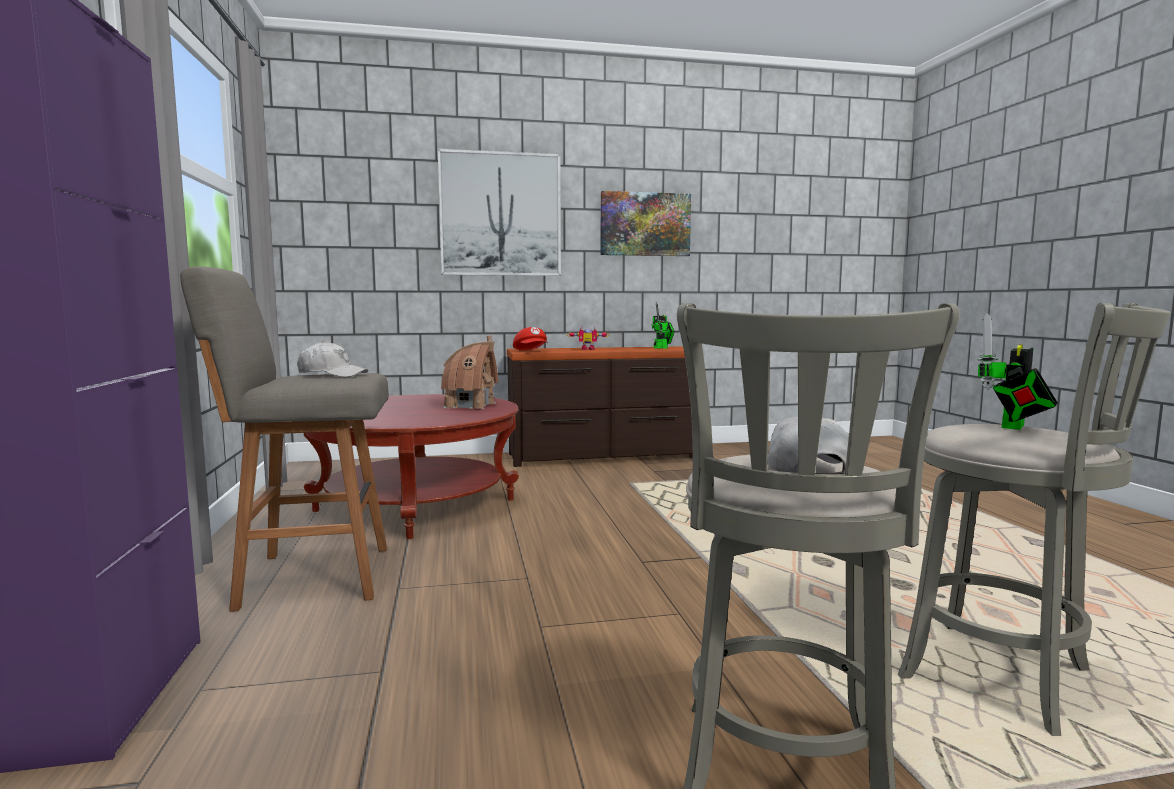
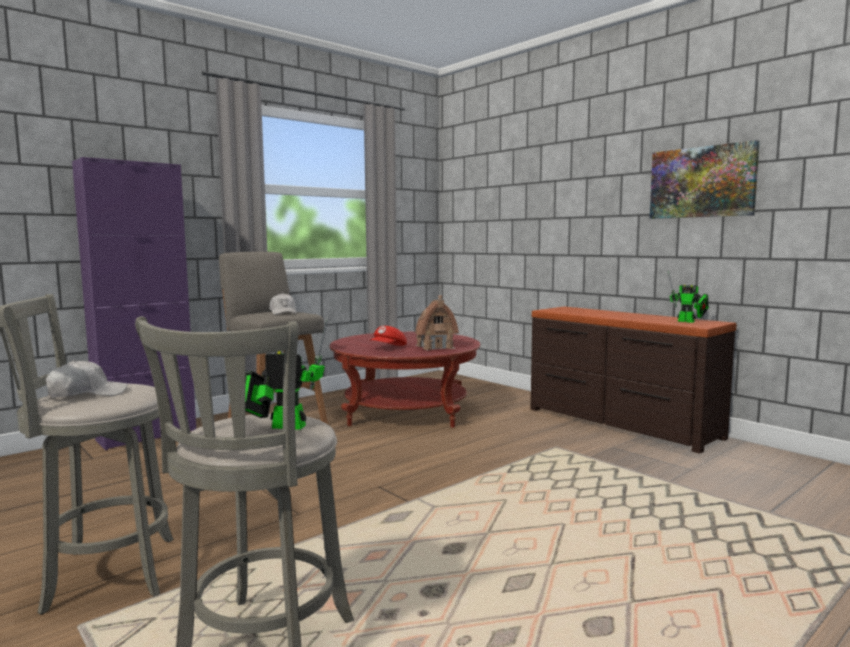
camera: 60 degrees right, 0 degrees up
picture [438,149,561,276] -> none
red cap [513,327,548,350] -> red cap moved to [369,326,407,346]
toy robot [567,326,610,350] -> none

